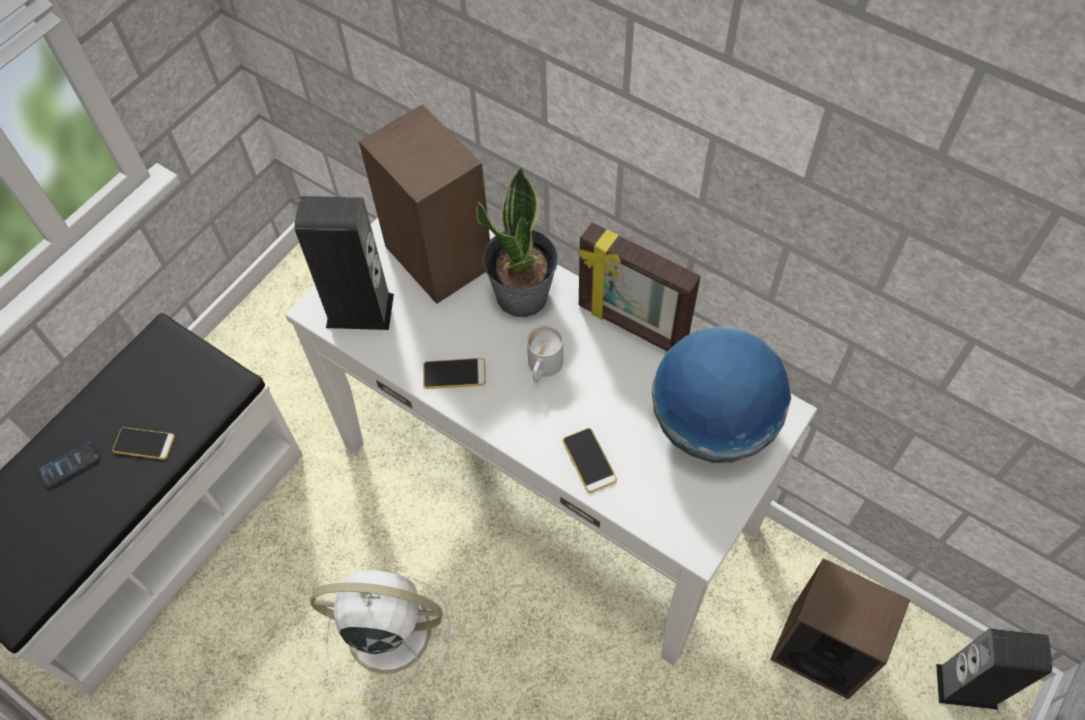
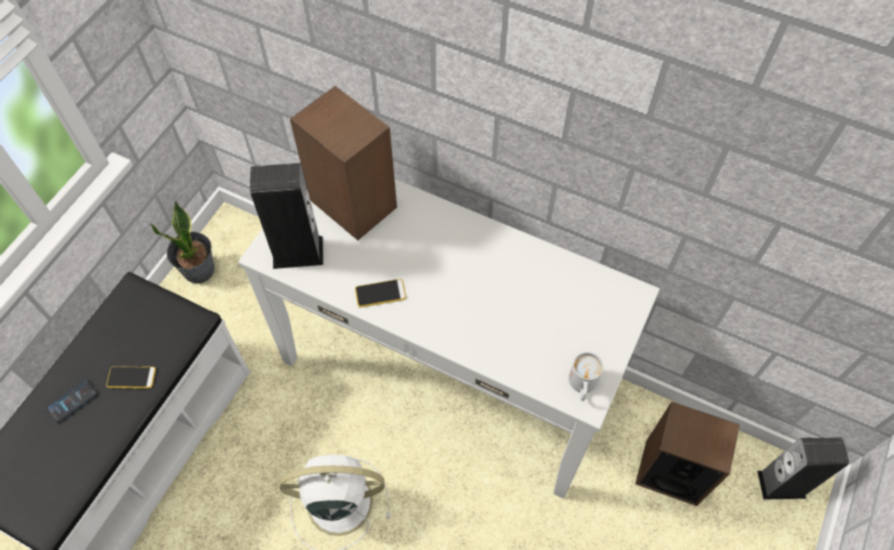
camera: 10 degrees left, 0 degrees up
potted plant [476,167,558,317] -> potted plant moved to [151,201,214,283]
white mug [527,325,563,383] -> white mug moved to [569,352,604,401]
phone [563,428,617,493] -> none
picture frame [578,222,701,351] -> none
globe [652,326,791,463] -> none

